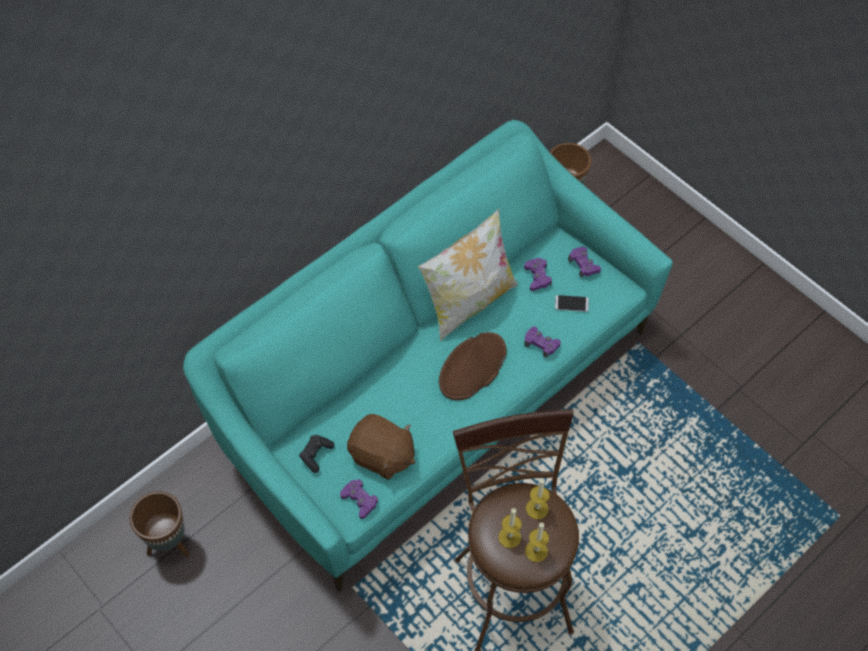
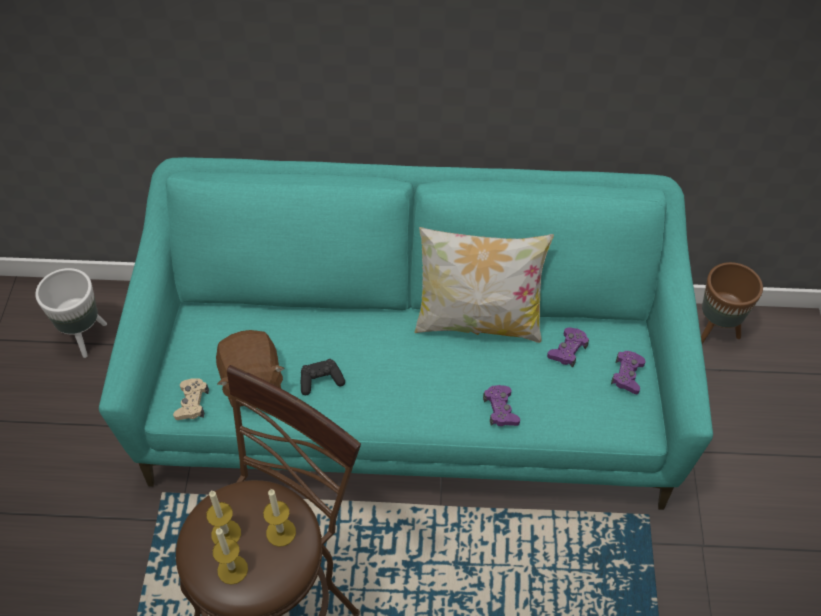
camera: 45 degrees right, 5 degrees down
brown planter [129,491,190,557] -> white planter [35,268,107,358]
black game controller [299,435,334,473] -> black game controller moved to [301,359,345,395]
purple game controller [340,479,378,519] -> beige game controller [173,378,209,420]
brown hat [439,332,507,400] -> none
phone [555,295,589,312] -> none

